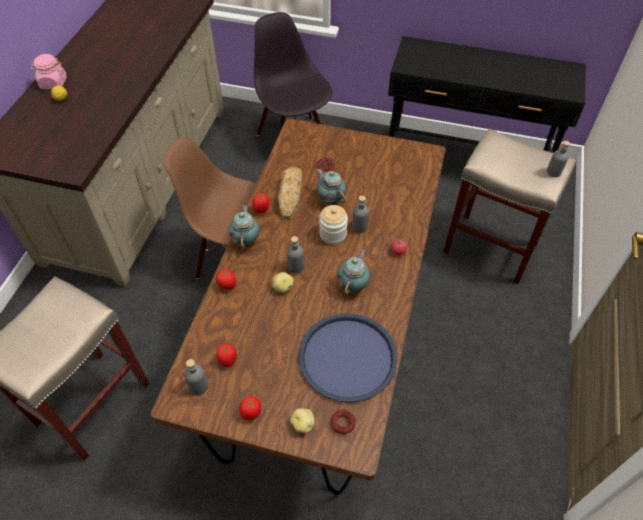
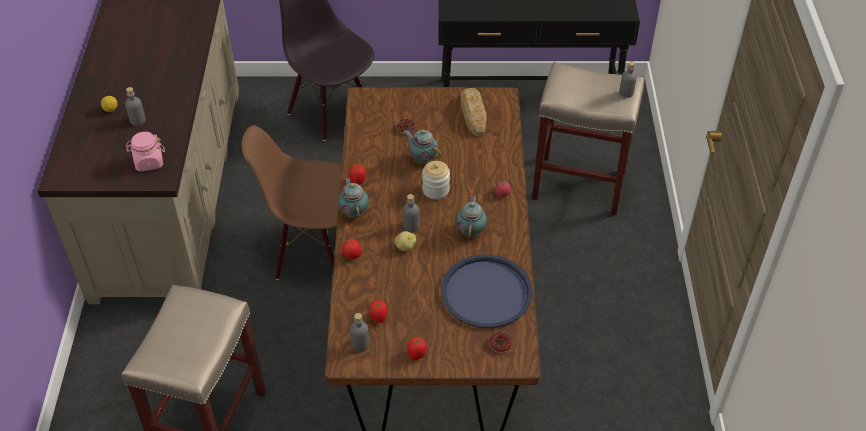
camera: 15 degrees left, 5 degrees down
pink jar [30,54,67,89] -> pink jar moved to [126,132,165,172]
bread [278,167,303,220] -> bread moved to [461,88,487,137]
potato [290,408,315,433] -> none
grey bottle [352,196,369,233] -> grey bottle moved to [125,87,146,126]

